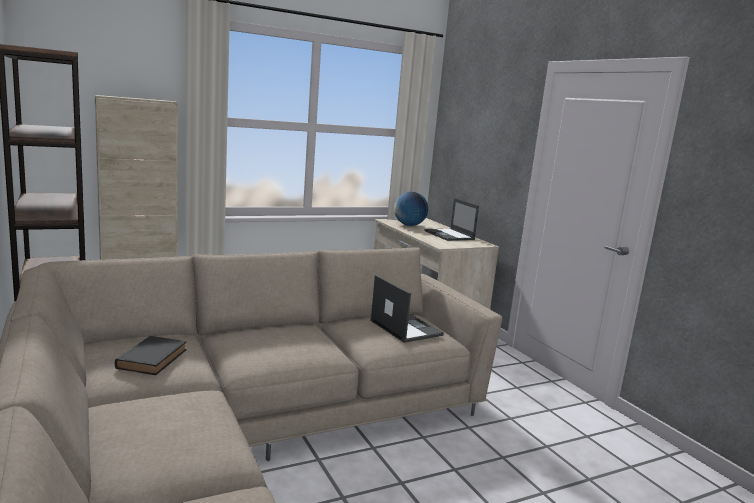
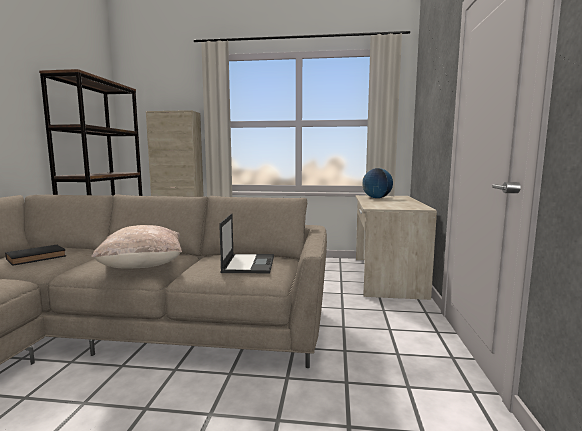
camera: 35 degrees right, 5 degrees down
laptop [425,198,479,241] -> none
none -> beige pillow [91,225,182,269]

